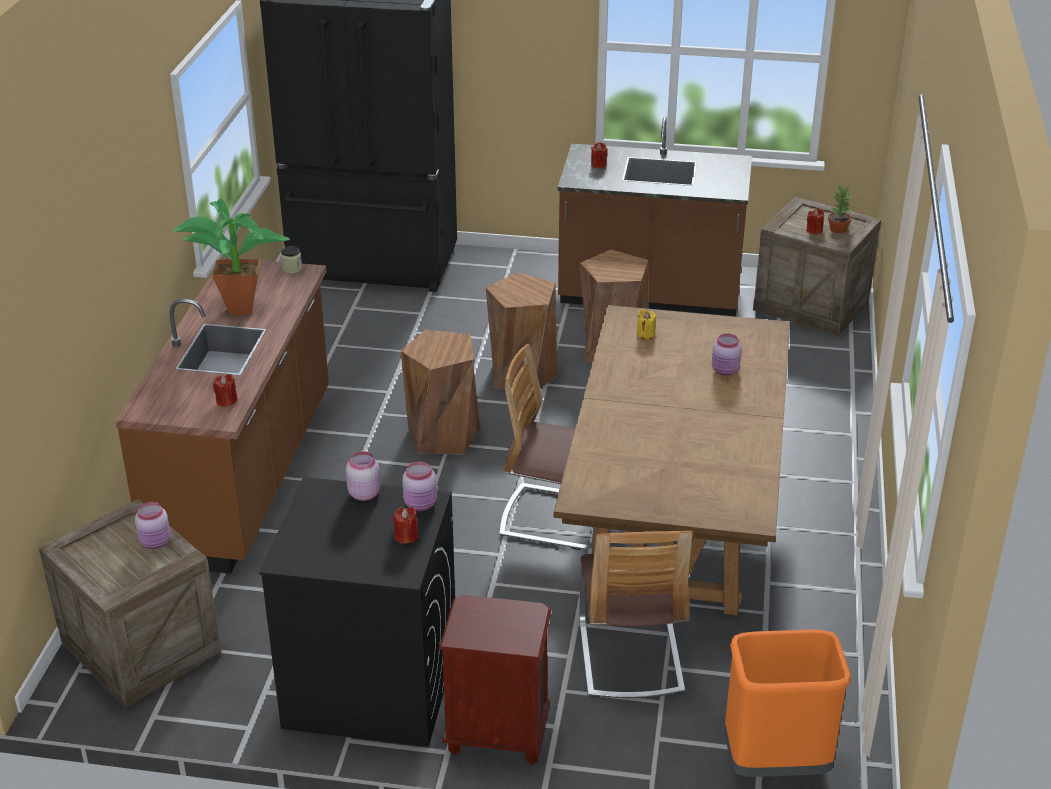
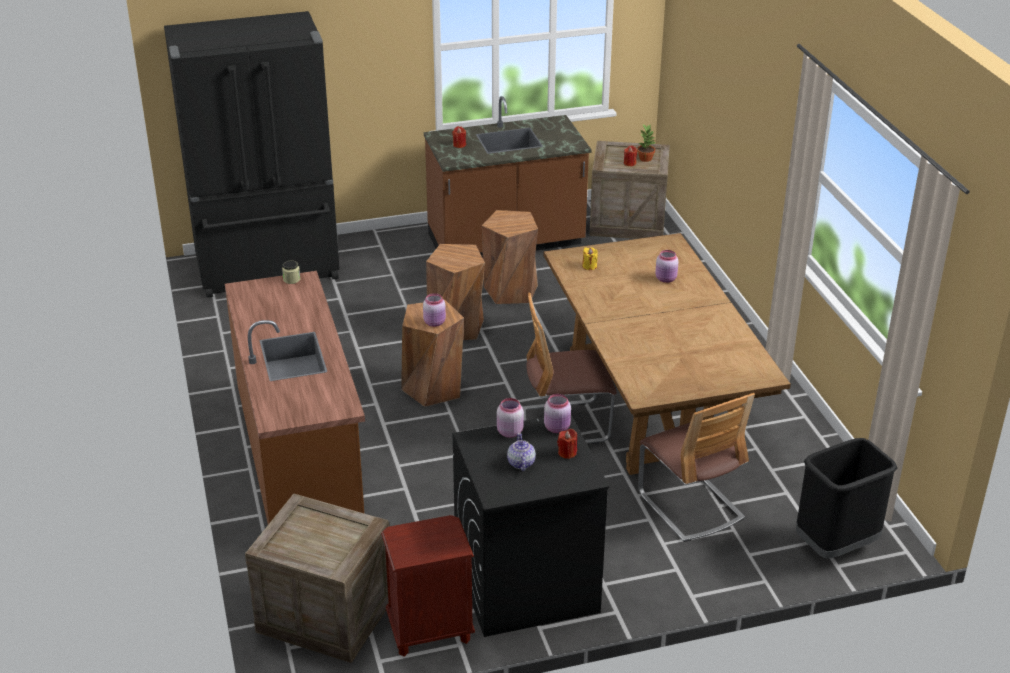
camera: 25 degrees left, 0 degrees up
pink jar [135,502,170,549] -> pink jar moved to [423,293,446,327]
potted plant [172,199,289,315] -> none
red candle [213,374,238,407] -> none
brown nightstand [439,595,551,765] -> brown nightstand moved to [381,515,475,657]
orange trash can [724,630,851,777] -> black trash can [796,438,898,559]
none -> teapot [507,433,536,471]

